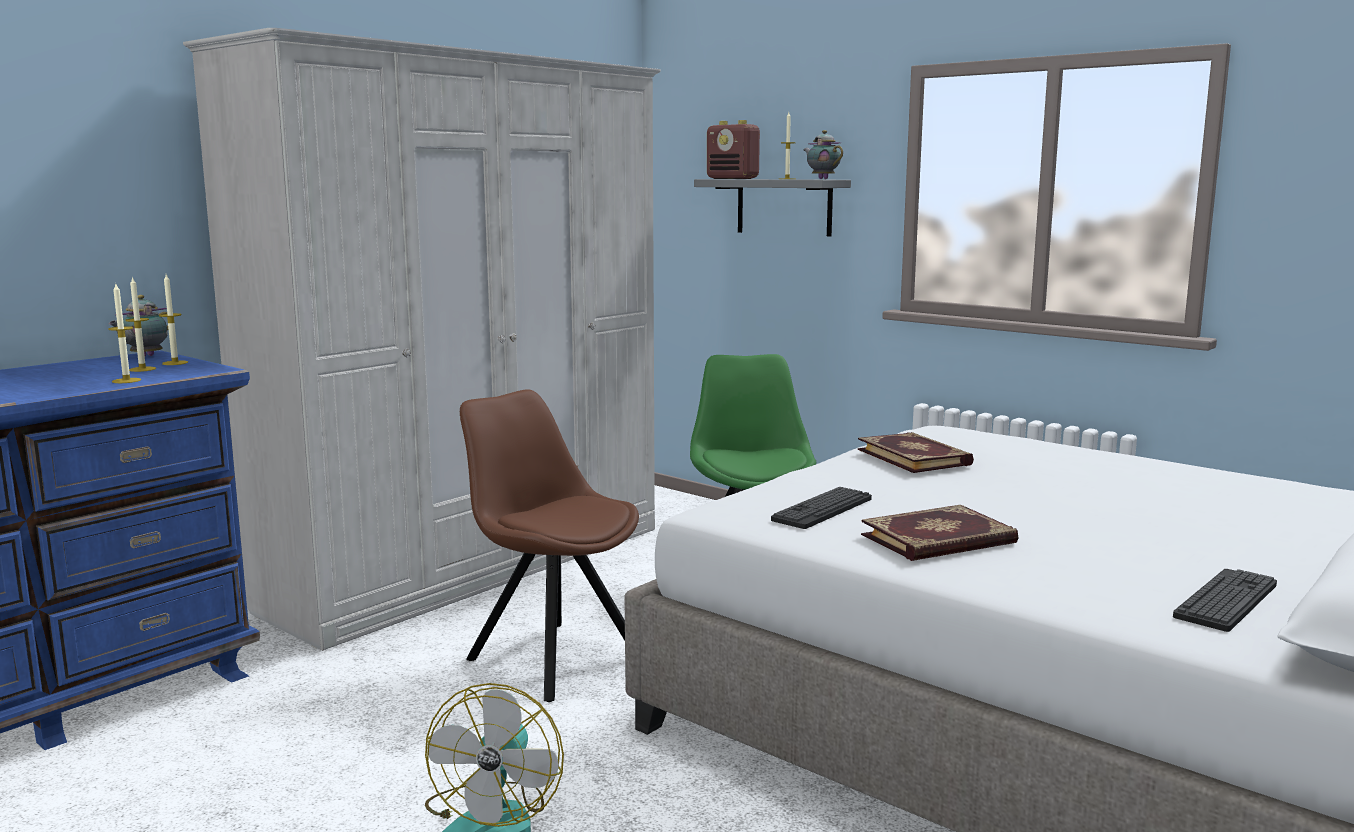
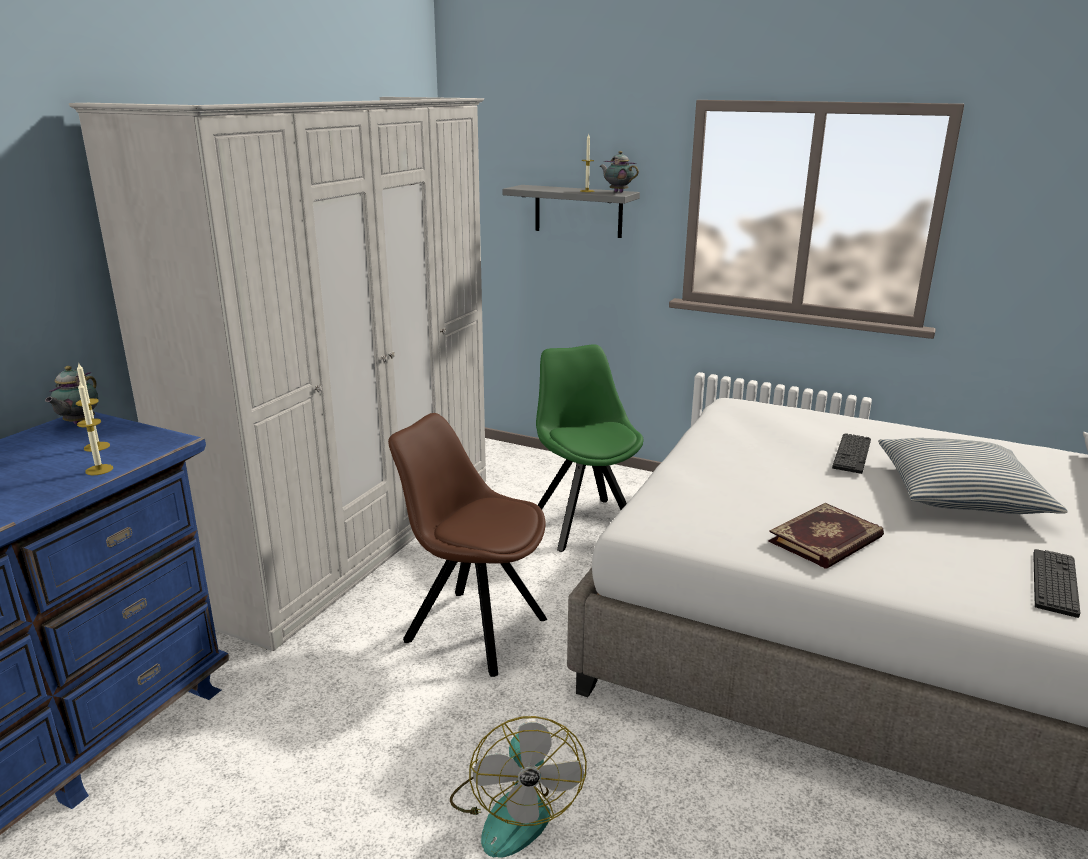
camera: 15 degrees left, 10 degrees up
candle [159,274,188,365] -> none
radio [707,120,760,179] -> none
keyboard [771,487,872,529] -> keyboard moved to [832,433,871,474]
book [858,432,974,473] -> none
none -> pillow [878,438,1068,514]

